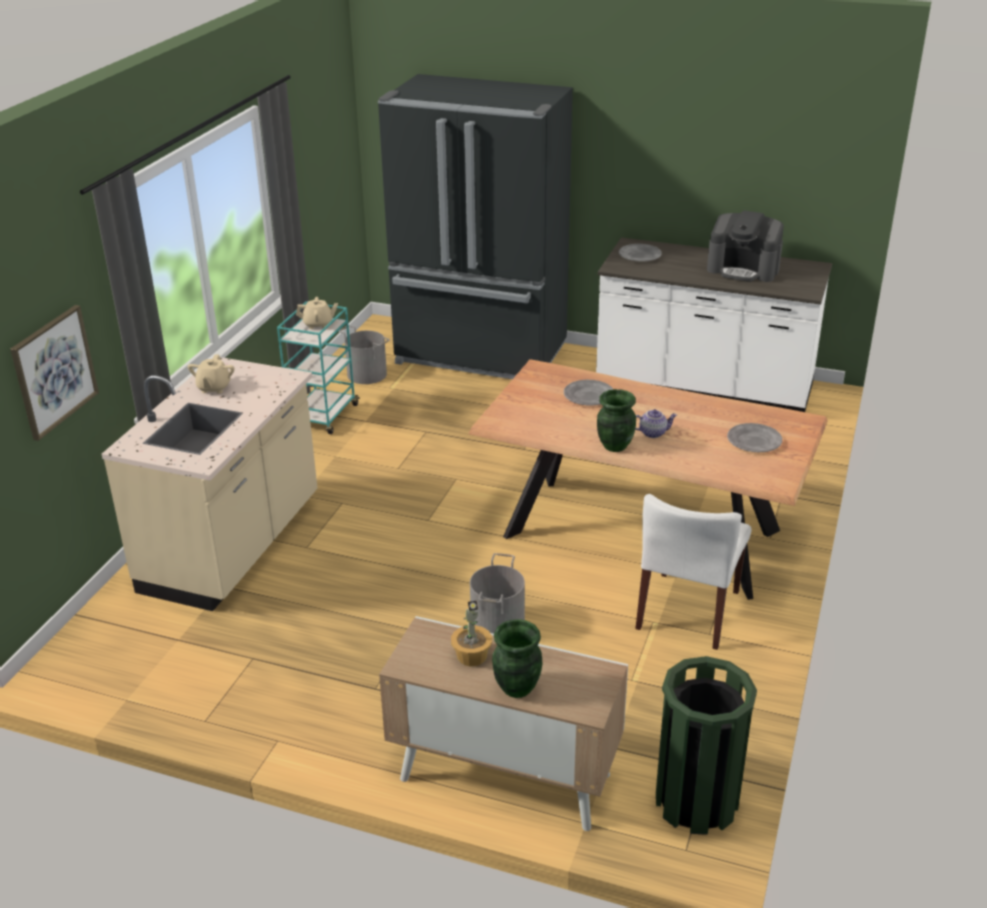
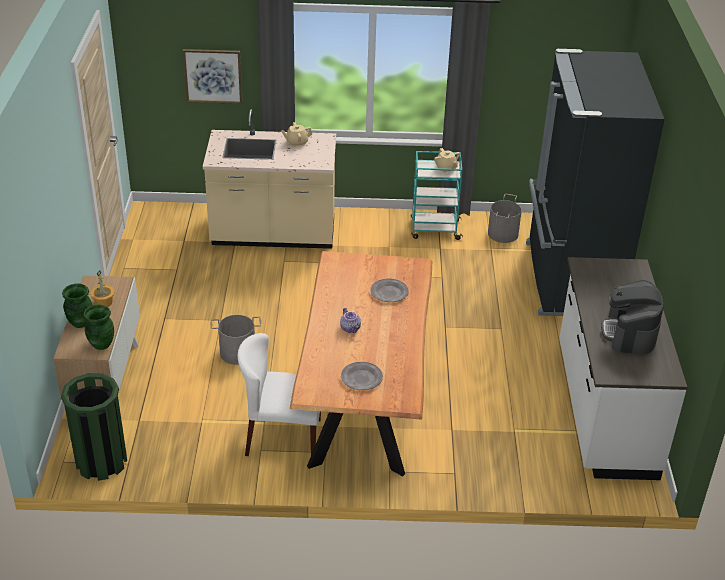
camera: 70 degrees right, 5 degrees up
green vase [597,389,636,452] -> green vase moved to [83,304,114,350]
grey plate [619,244,662,261] -> none

